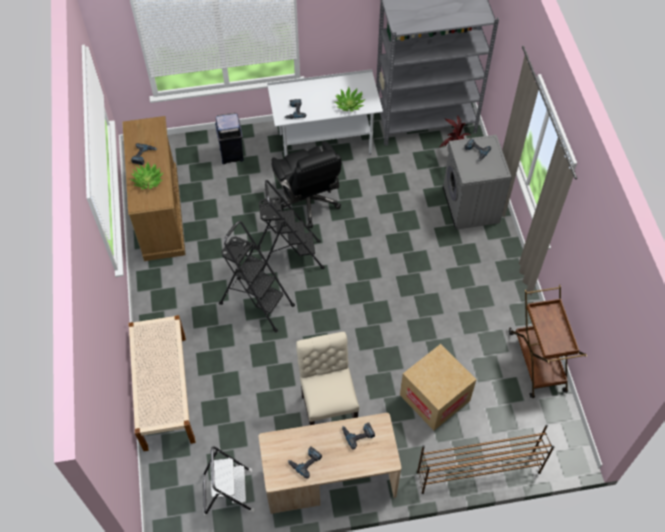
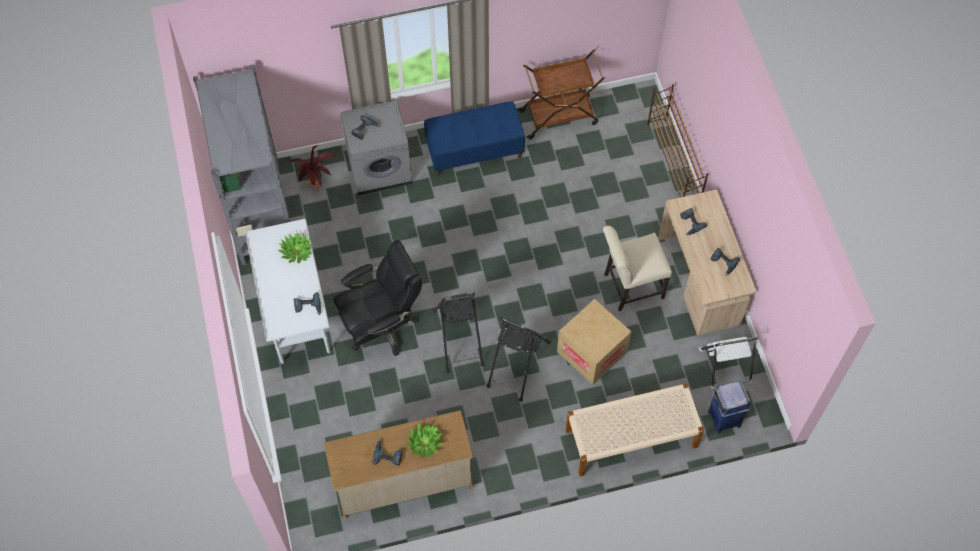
camera: 95 degrees left, 5 degrees up
blue trash can [215,113,244,164] -> blue trash can moved to [708,381,751,433]
cardboard box [400,344,477,431] -> cardboard box moved to [557,299,632,384]
none -> blue bench [424,101,525,176]

